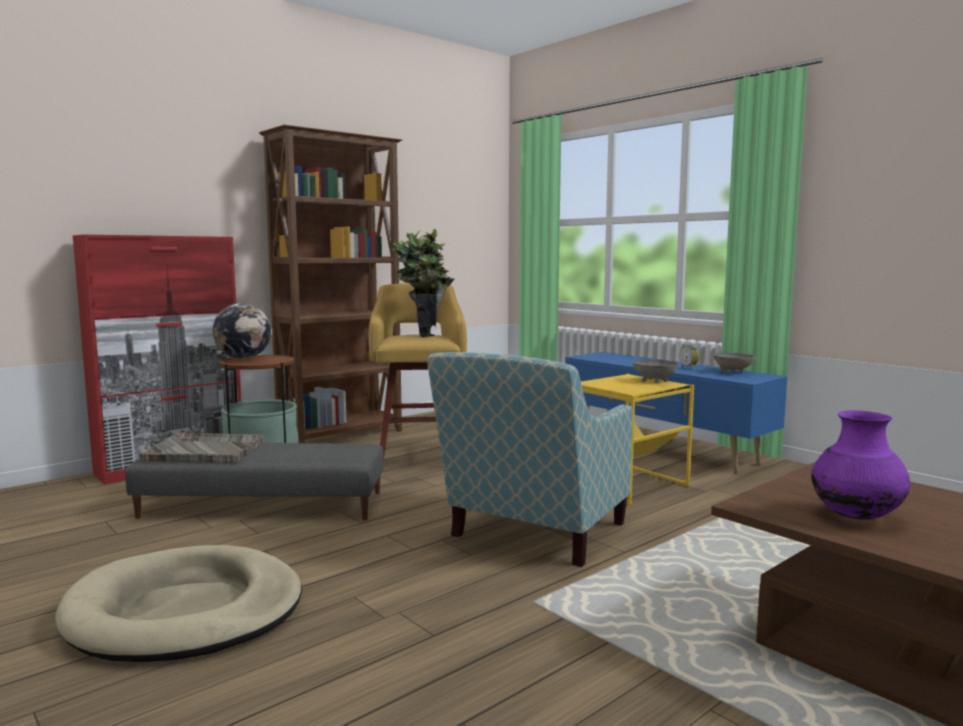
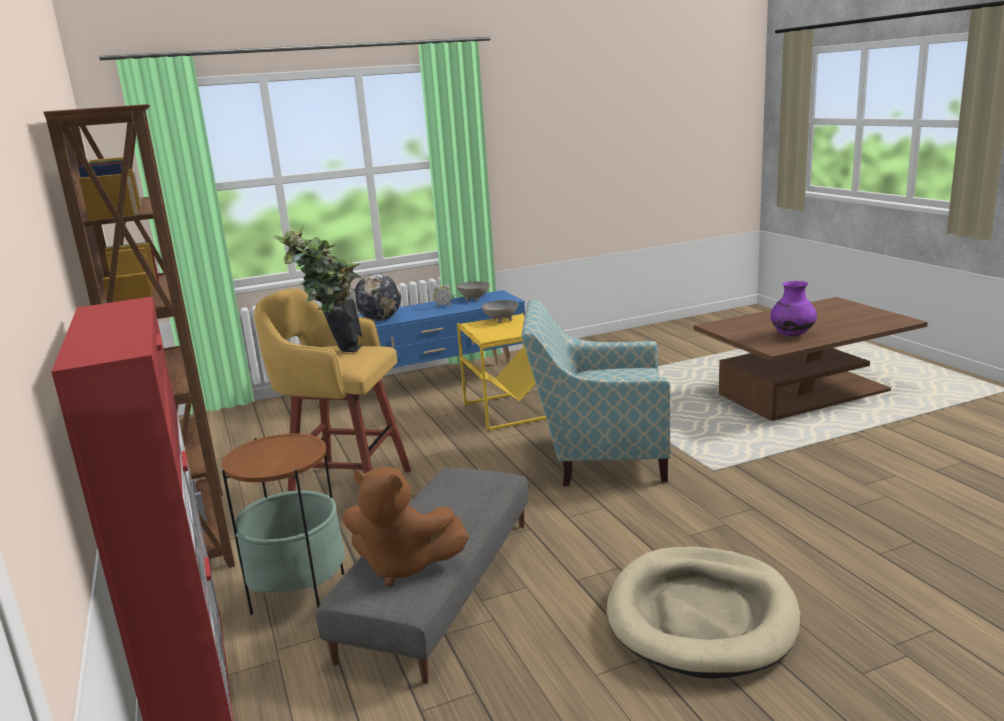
camera: 70 degrees left, 10 degrees up
grey tray [139,432,265,463] -> brown plush toy [343,467,469,587]
globe [213,303,271,359] -> globe moved to [355,273,401,321]
armchair [427,352,633,567] -> armchair turned 135 degrees clockwise [522,299,671,486]

